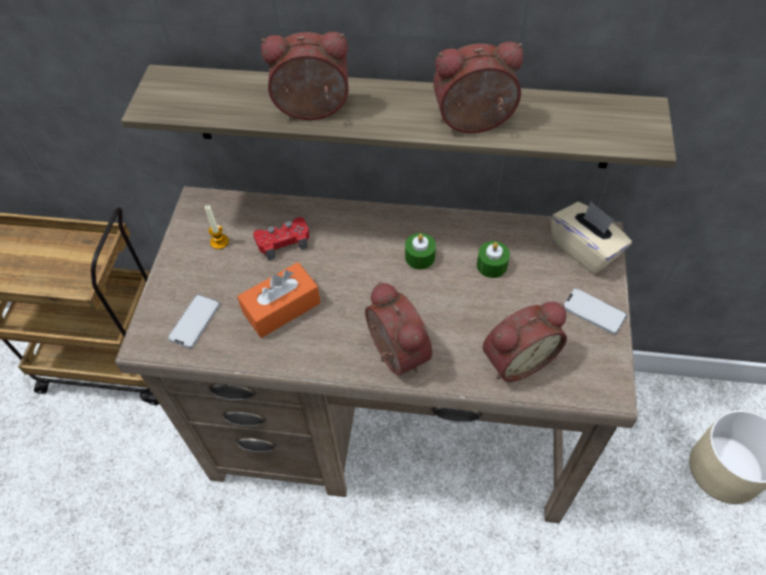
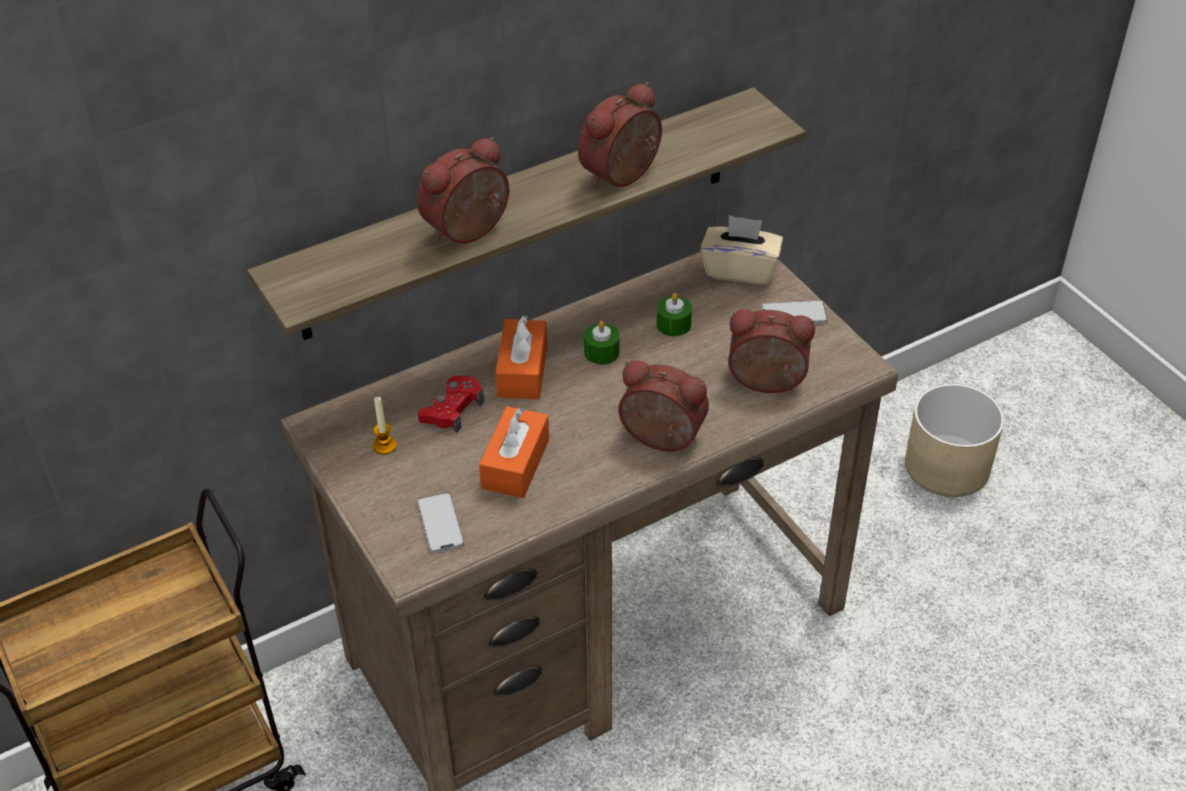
camera: 40 degrees left, 10 degrees down
alarm clock [482,302,567,382] -> alarm clock turned 105 degrees counterclockwise [728,310,815,393]
none -> orange tissue box [496,315,547,400]

